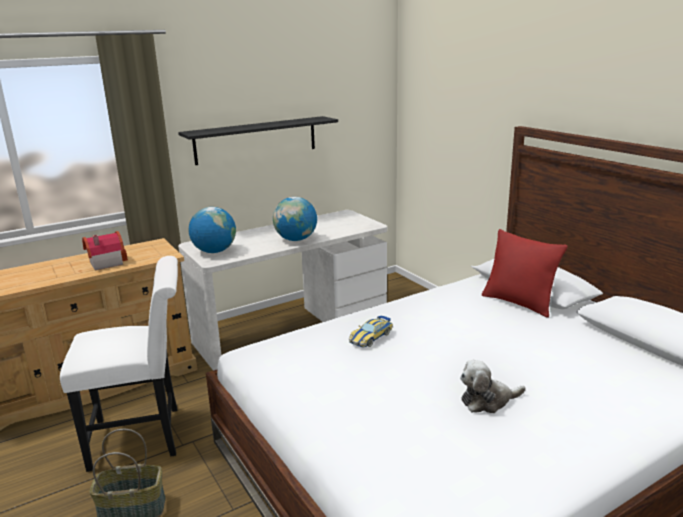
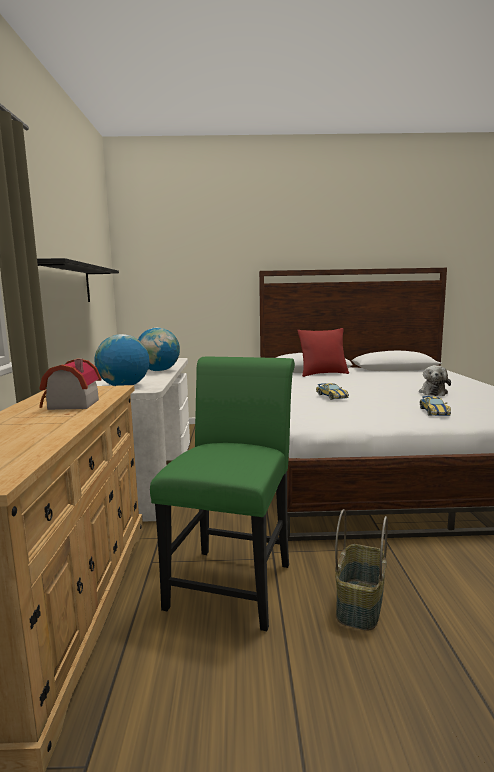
camera: 60 degrees left, 10 degrees down
white chair [60,256,178,472] -> green chair [150,356,295,631]
none -> toy car [420,396,451,416]

